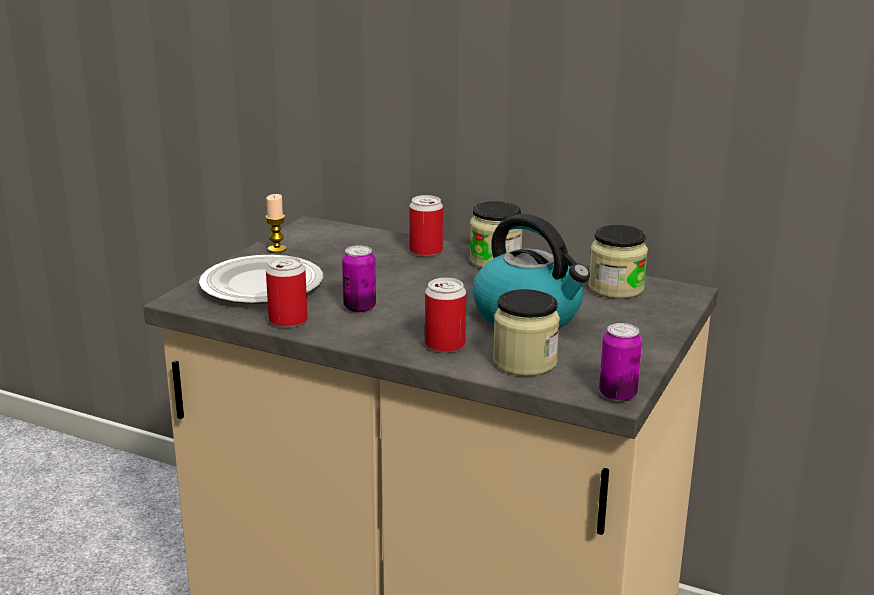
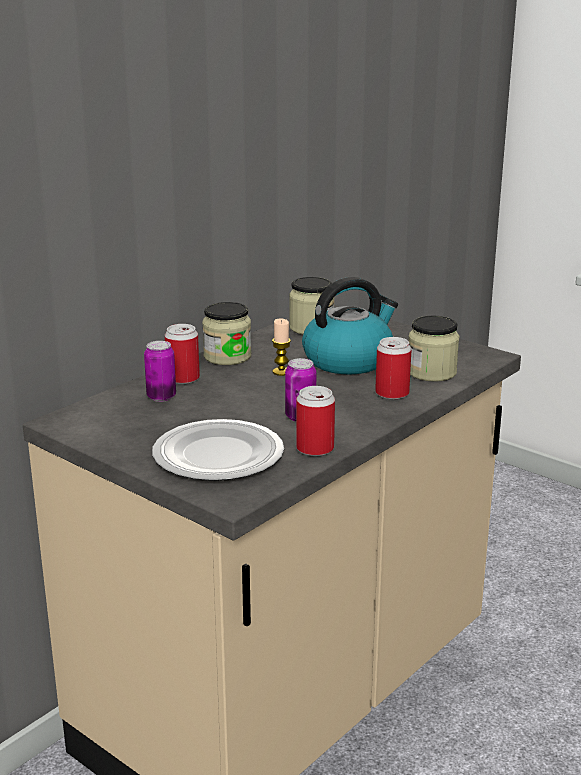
camera: 75 degrees left, 0 degrees up
candle [266,194,287,253] -> candle moved to [272,318,291,376]
can [599,323,642,402] -> can moved to [144,341,176,402]

